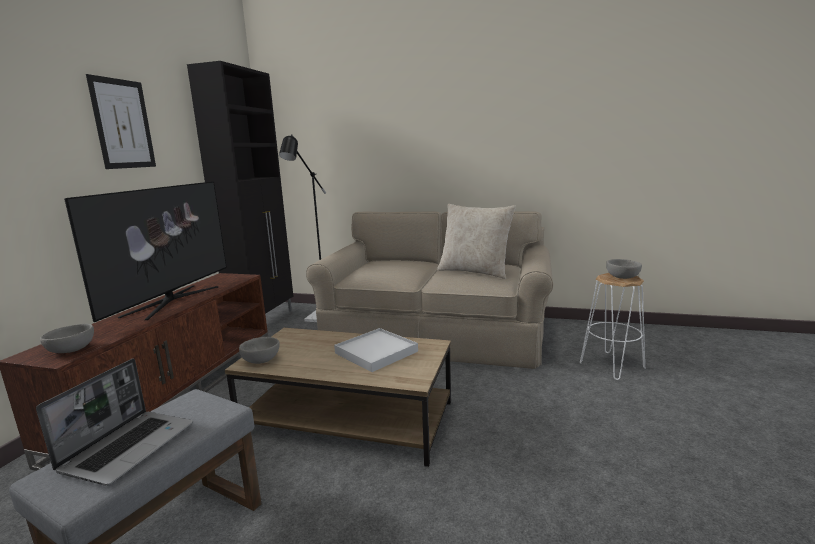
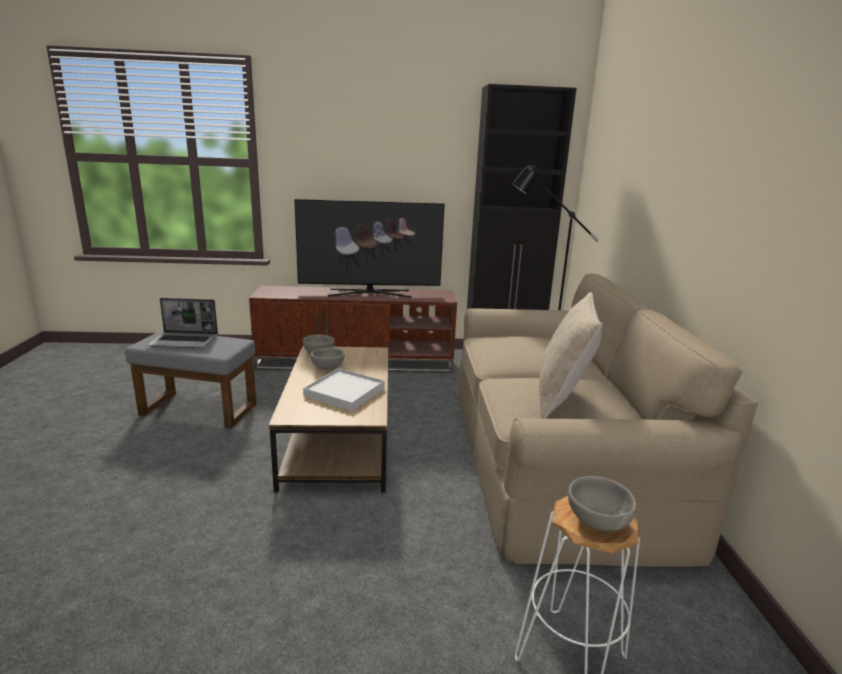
camera: 70 degrees right, 5 degrees up
grey bowl [40,324,94,353] -> grey bowl moved to [311,348,345,370]
picture [86,74,156,169] -> none

